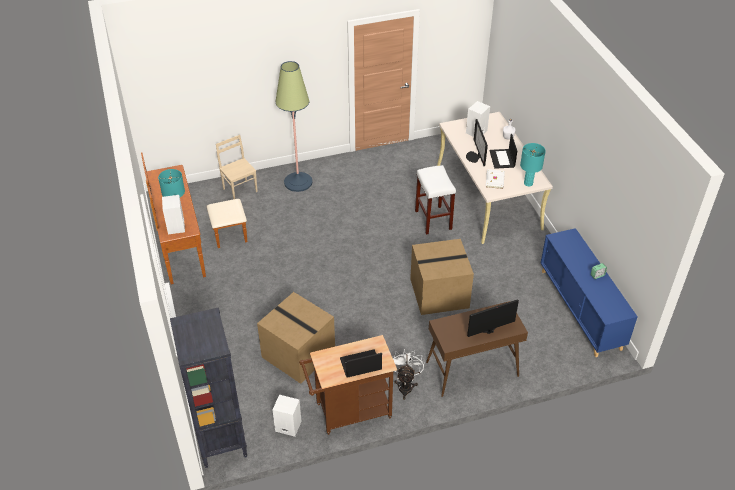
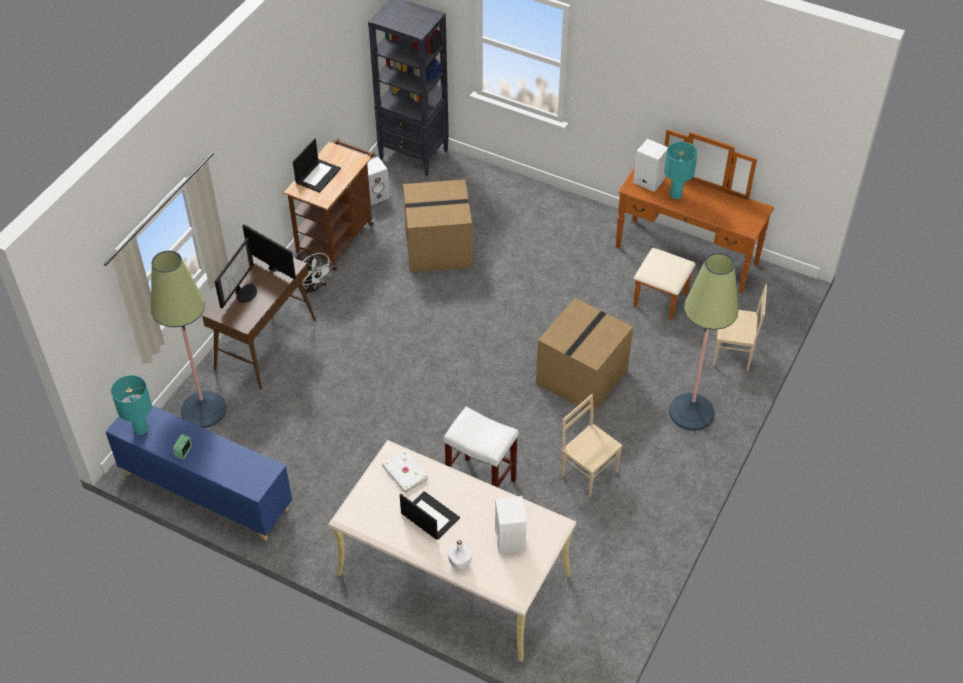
camera: 135 degrees right, 5 degrees up
cardboard box [410,239,474,315] -> cardboard box moved to [536,298,633,412]
monitor [466,119,488,166] -> monitor moved to [242,224,296,279]
turquoise table lamp [520,143,546,186] -> turquoise table lamp moved to [111,375,152,435]
none -> floor lamp [151,251,226,428]
none -> beige chair [561,394,623,498]

